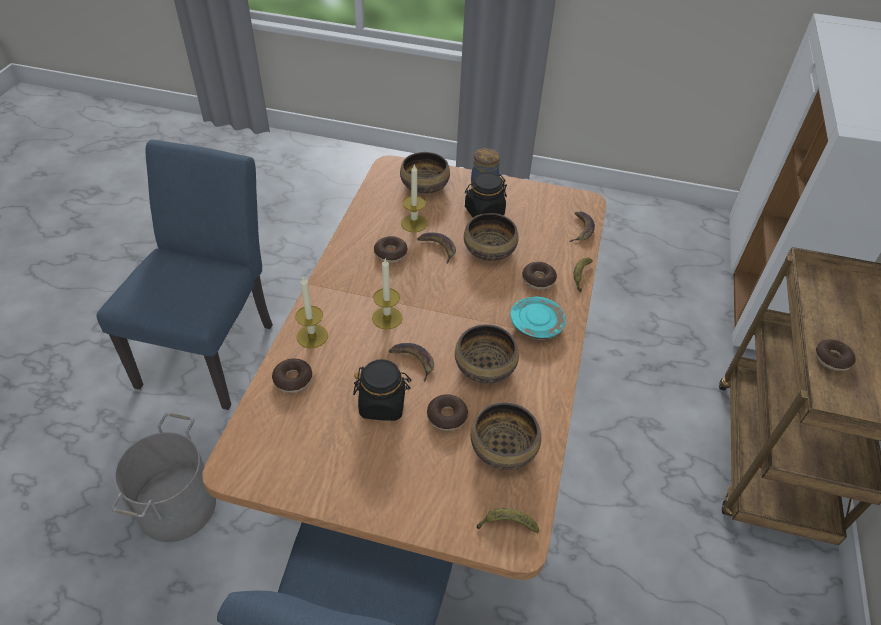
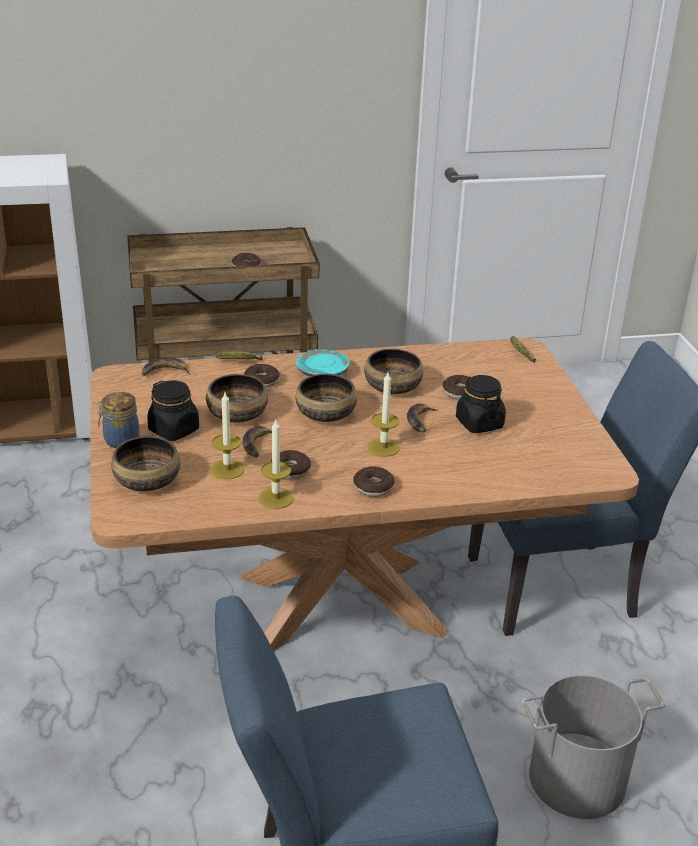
camera: 115 degrees left, 15 degrees down
donut [272,359,313,393] -> donut moved to [353,466,395,497]
candle [295,277,328,348] -> candle moved to [258,420,294,509]
bowl [471,402,541,470] -> bowl moved to [296,374,357,422]

